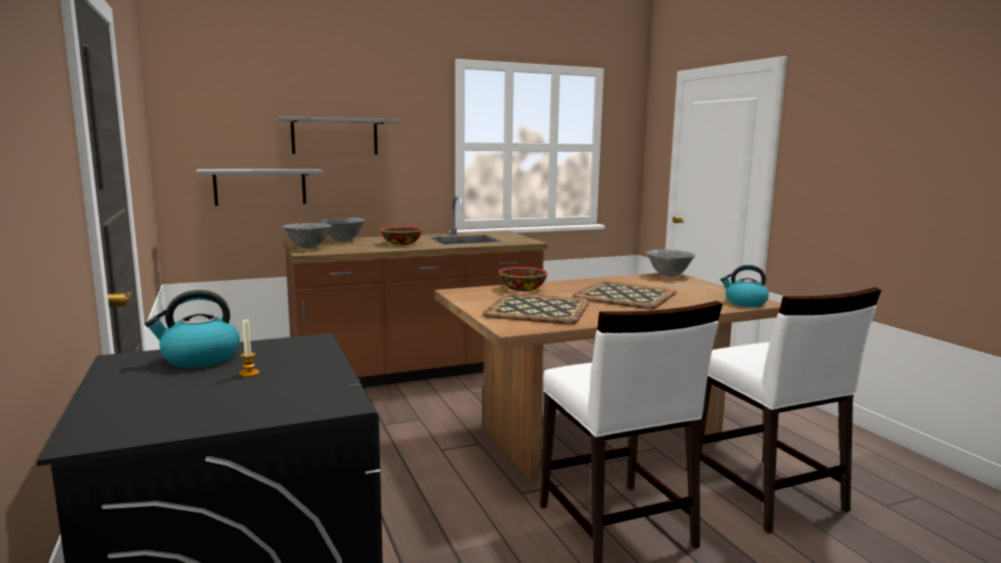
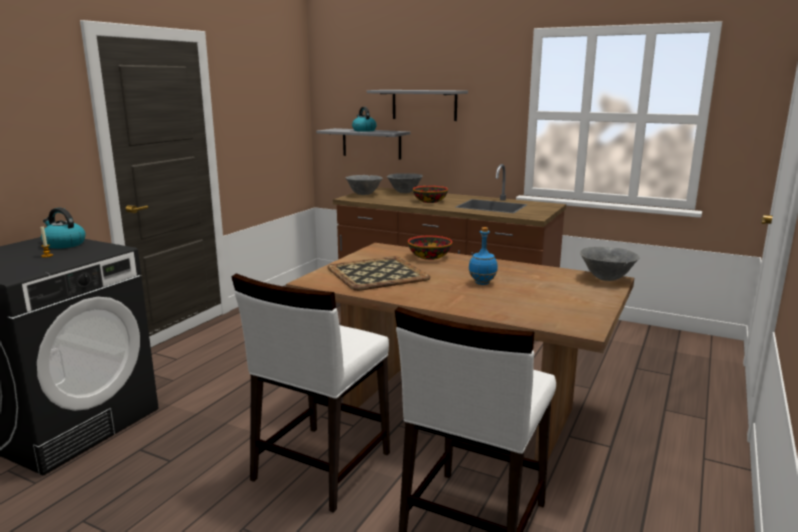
camera: 50 degrees right, 5 degrees up
tray [572,281,677,309] -> blue bottle [469,227,498,285]
kettle [720,265,769,307] -> kettle moved to [352,107,377,132]

